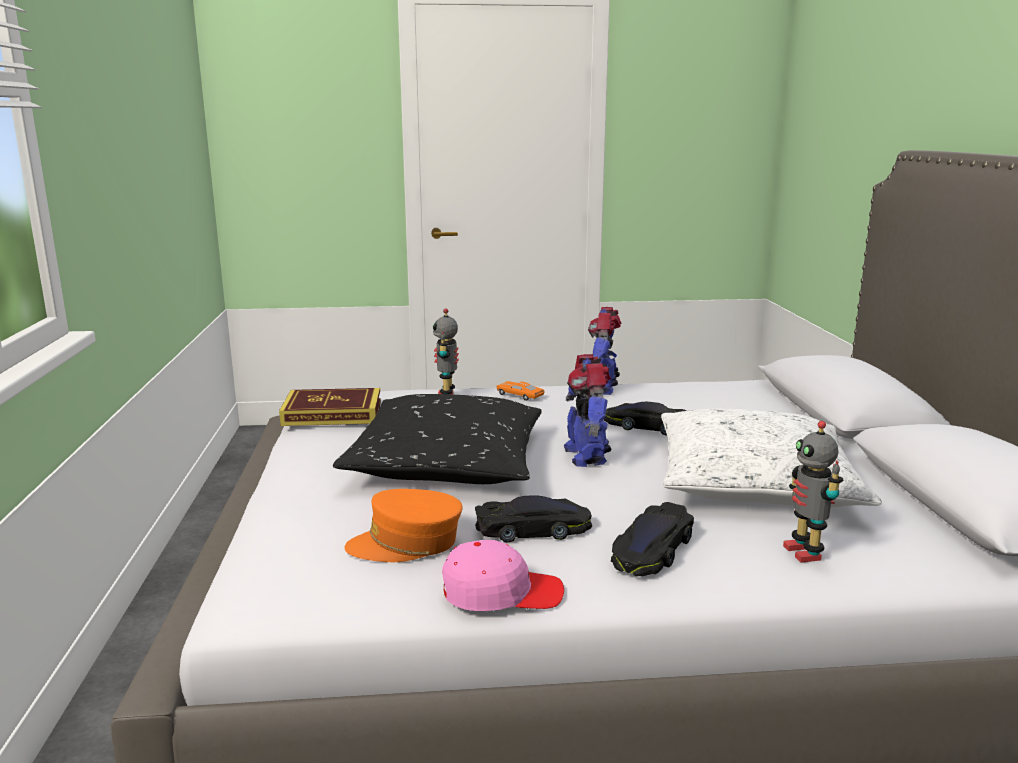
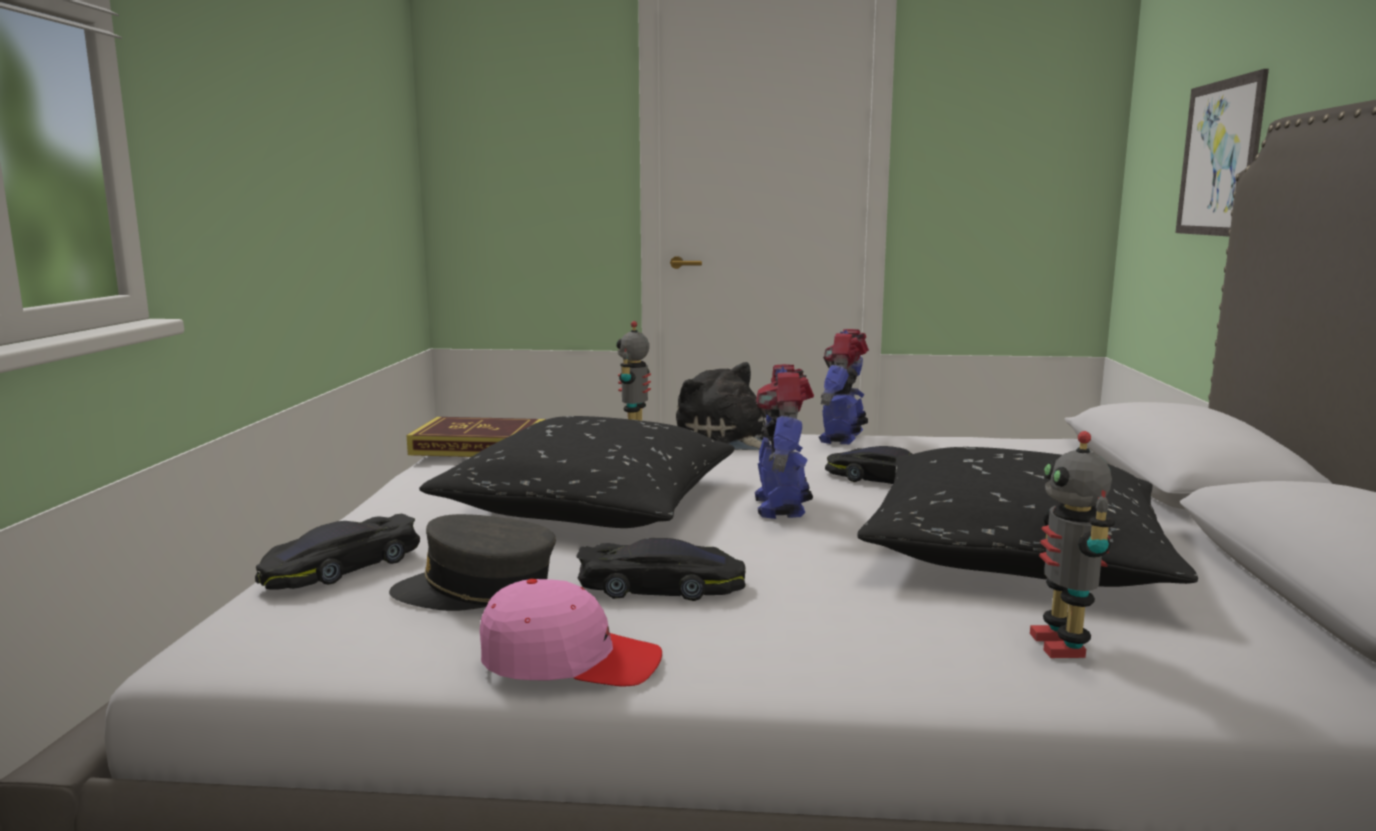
camera: 10 degrees right, 5 degrees down
orange cap [345,489,462,562] -> grey cap [389,514,556,611]
orange toy car [496,381,545,401] -> plush toy [676,362,771,450]
black toy car [611,502,694,576] -> black toy car moved to [255,514,420,589]
white pillow [661,409,882,508] -> black pillow [857,447,1198,587]
none -> picture [1175,69,1269,237]

